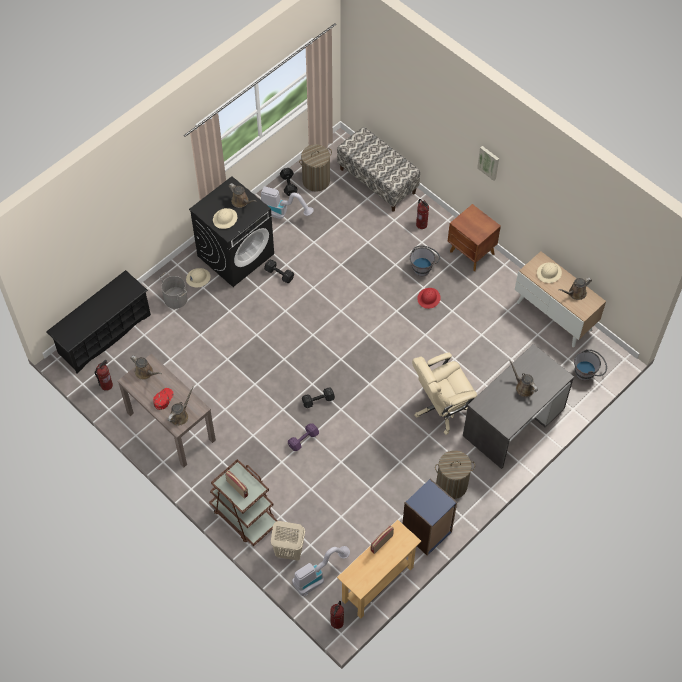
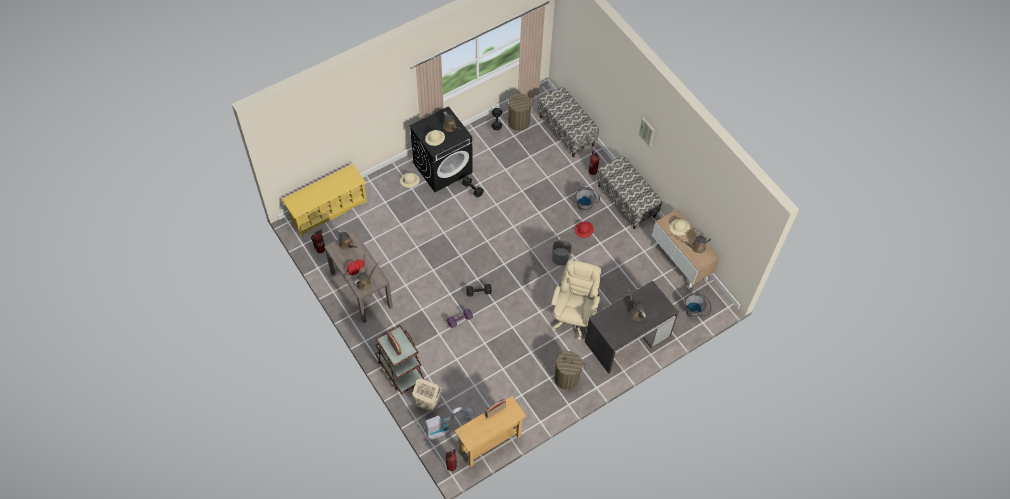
camera: 10 degrees right, 0 degrees up
black shoe rack [46,270,151,373] -> yellow shoe rack [282,164,367,236]
grey bucket [159,272,188,309] -> grey bucket moved to [552,235,573,266]
vacuum cleaner [261,186,314,219] -> none
blue bookcase [403,478,457,556] -> none
beige office chair [412,352,477,435] -> beige office chair turned 120 degrees clockwise [551,260,601,340]
brown nightstand [448,204,501,271] -> bench [597,155,662,229]

